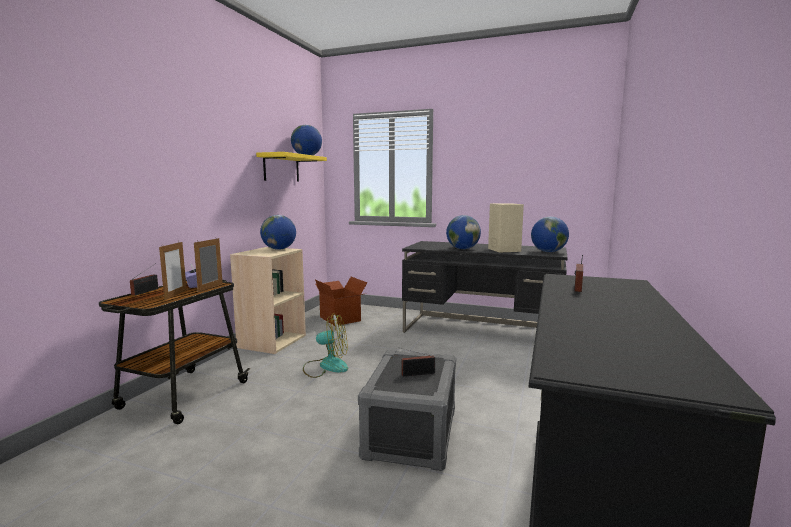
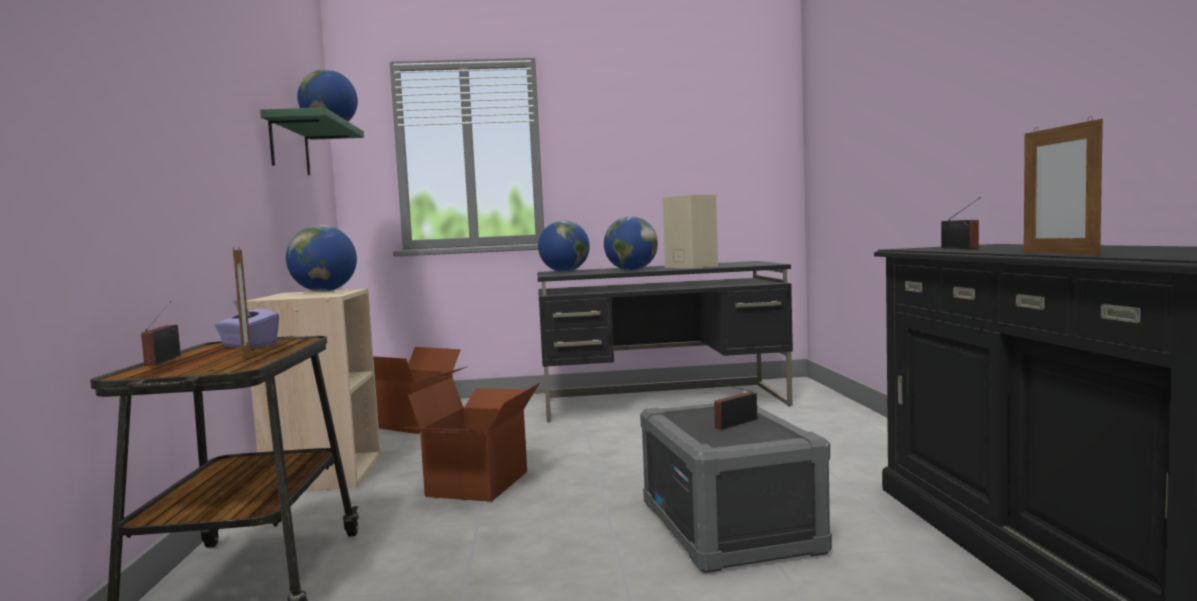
camera: 25 degrees left, 5 degrees down
picture frame [194,237,223,292] -> picture frame moved to [1024,116,1103,255]
yellow shelf [256,152,327,181] -> green shelf [260,107,364,175]
fan [303,313,348,378] -> cardboard box [403,377,540,502]
globe [531,217,569,252] -> globe moved to [538,220,590,272]

